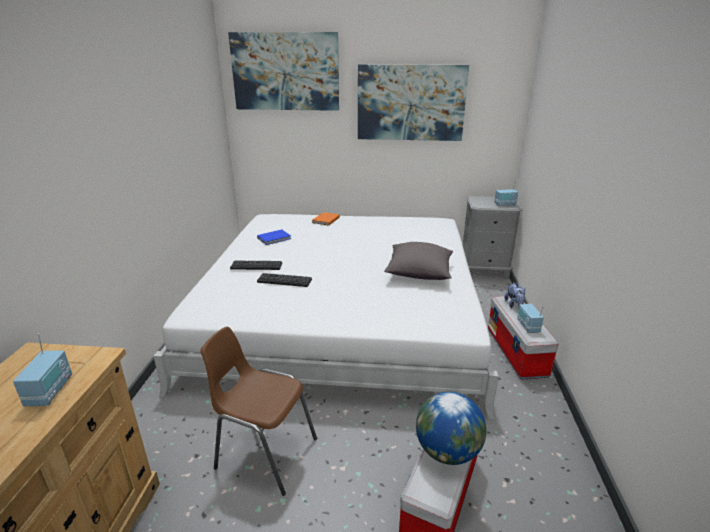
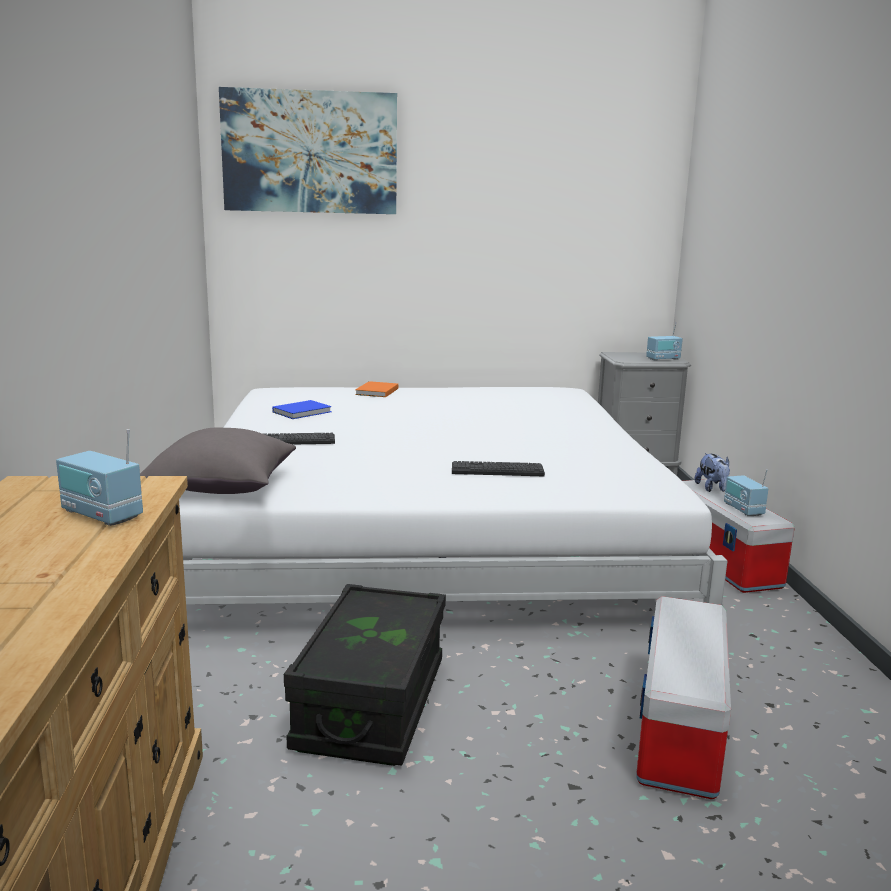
camera: 10 degrees left, 10 degrees down
radio [13,333,72,406] -> radio turned 135 degrees clockwise [56,429,143,526]
brown chair [200,327,317,496] -> black storage box [284,584,446,766]
keyboard [257,273,312,287] -> keyboard moved to [452,461,545,476]
picture [358,64,469,141] -> none
grey pillow [384,242,453,280] -> grey pillow moved to [140,428,296,494]
globe [416,392,486,465] -> none

